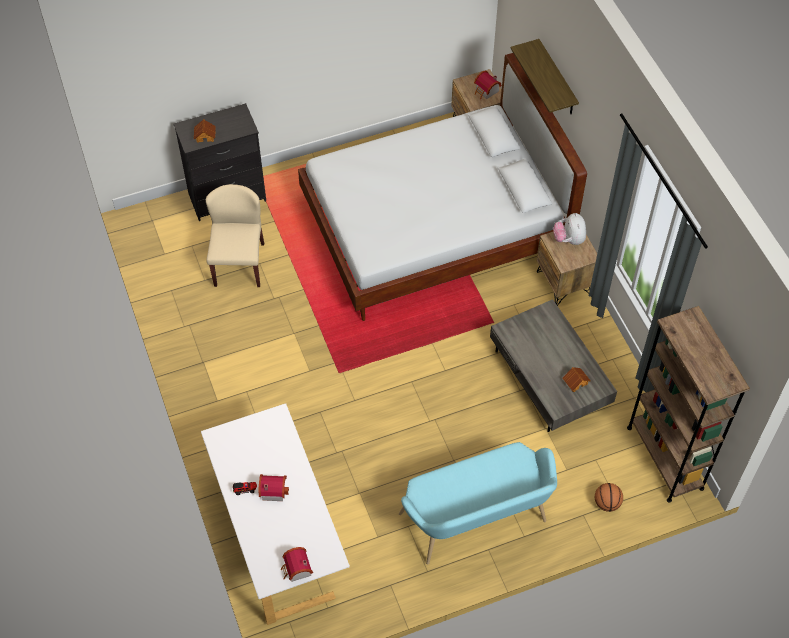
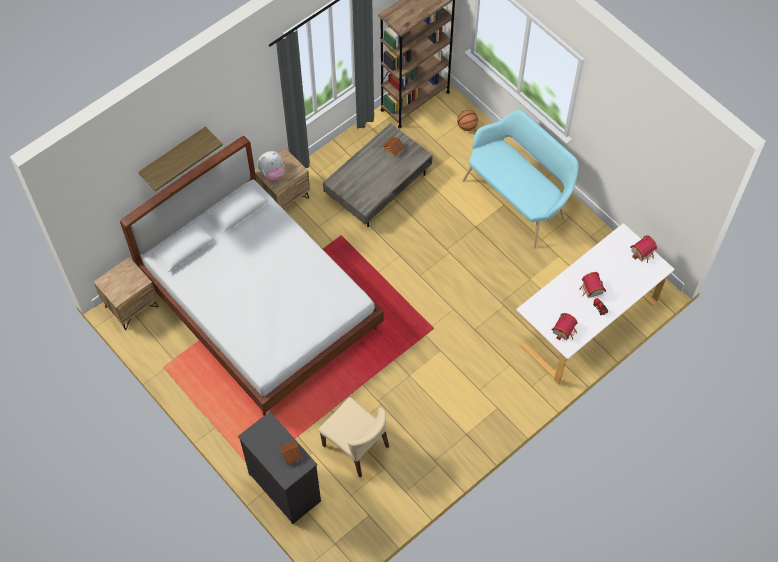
camera: 110 degrees left, 5 degrees up
beige chair [206,184,264,287] -> beige chair turned 120 degrees counterclockwise [318,397,389,478]
toy house [474,71,502,99] -> toy house moved to [552,313,578,341]

